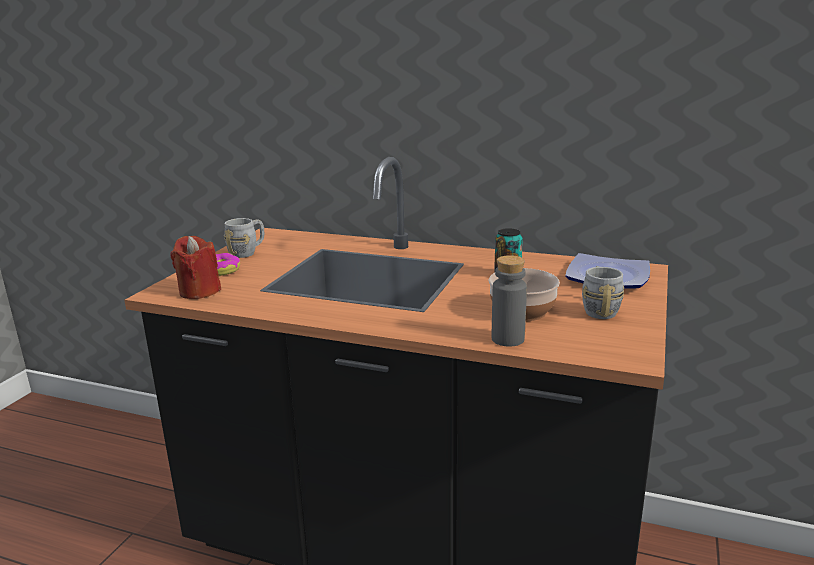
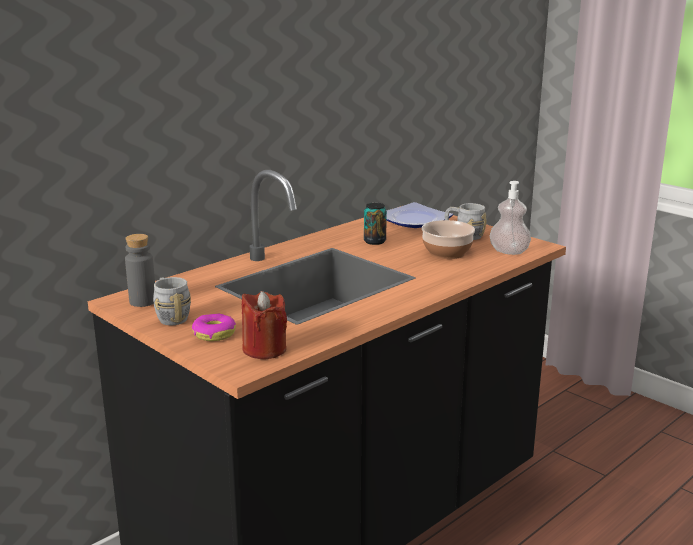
camera: 65 degrees left, 0 degrees up
grey bottle [492,255,527,347] -> grey bottle moved to [125,234,155,307]
none -> soap dispenser [490,181,531,255]

